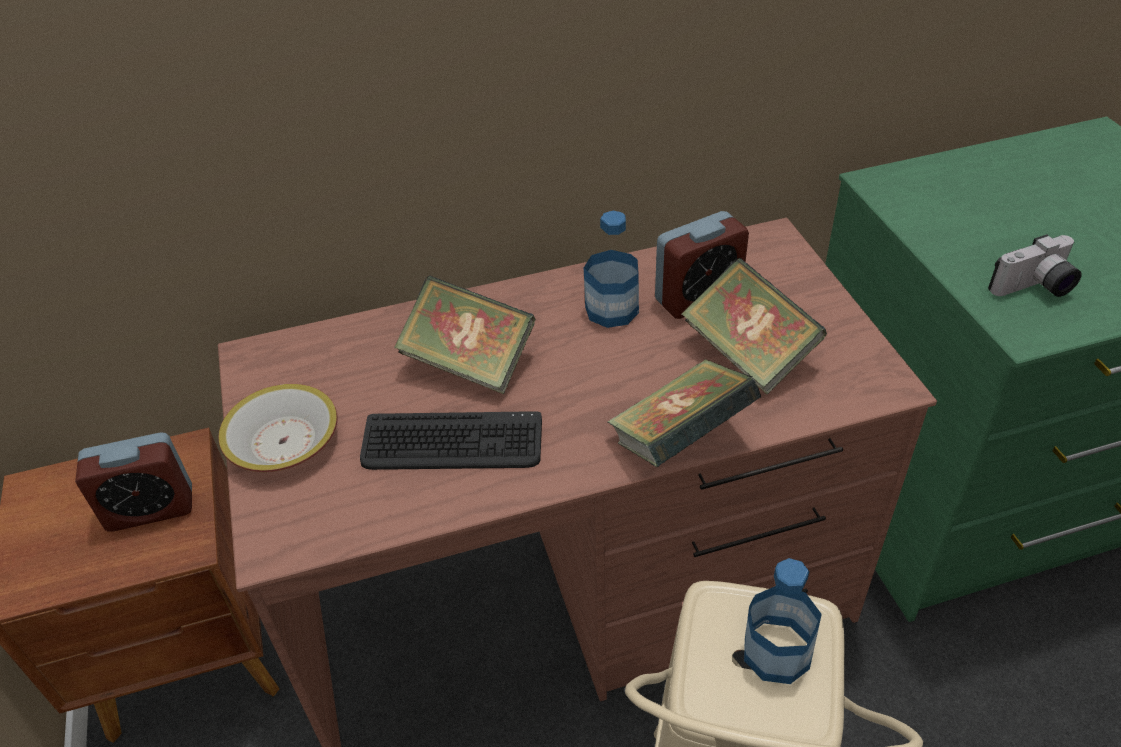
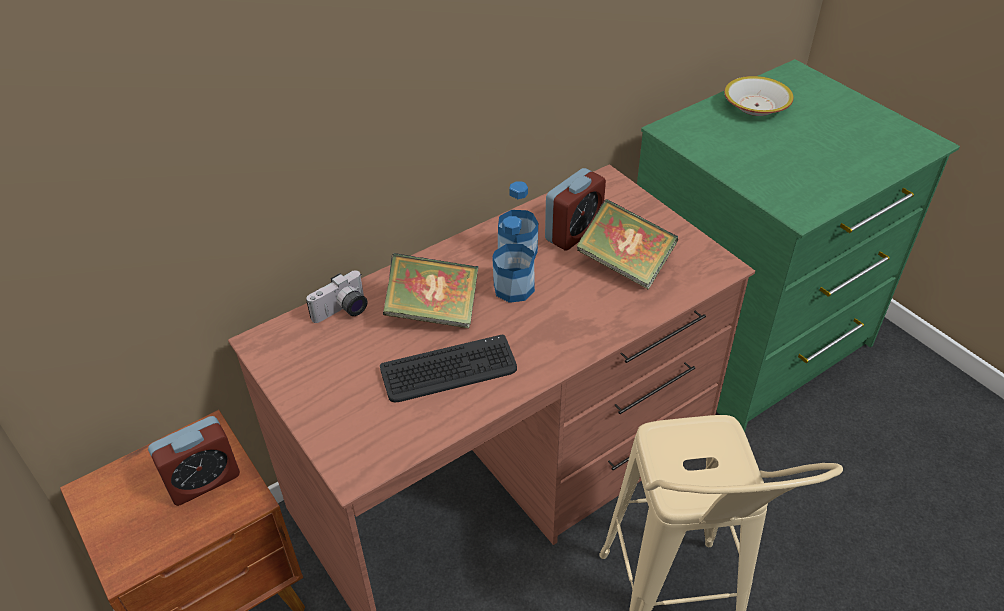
camera: 20 degrees left, 0 degrees up
bowl [218,384,338,472] -> bowl moved to [724,76,793,116]
book [607,359,762,467] -> none
bottle [744,558,822,684] -> bottle moved to [492,216,535,303]
camera [988,234,1082,297] -> camera moved to [306,270,368,323]

